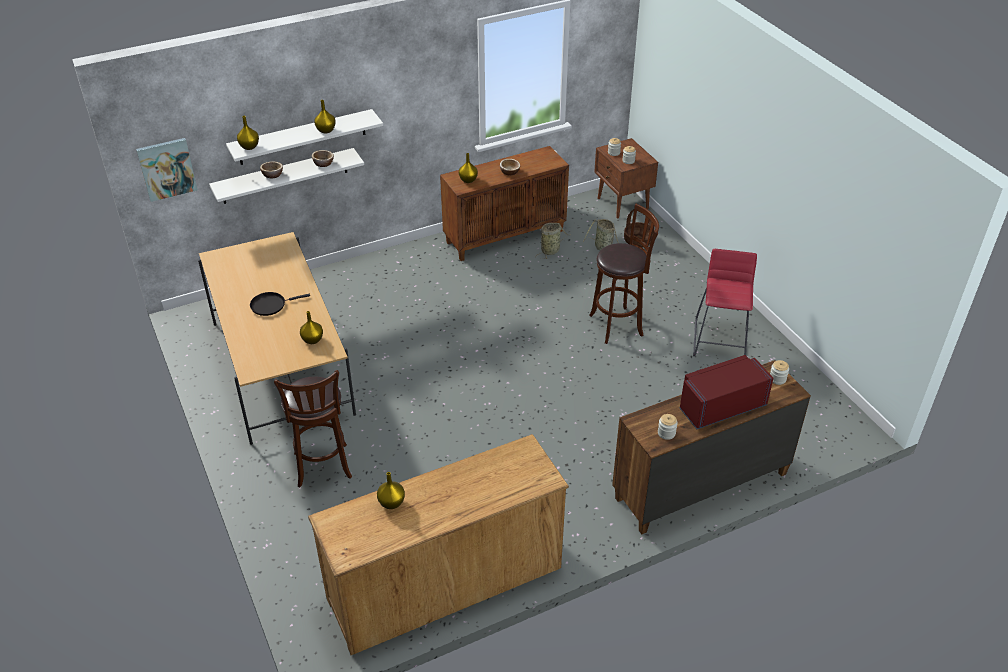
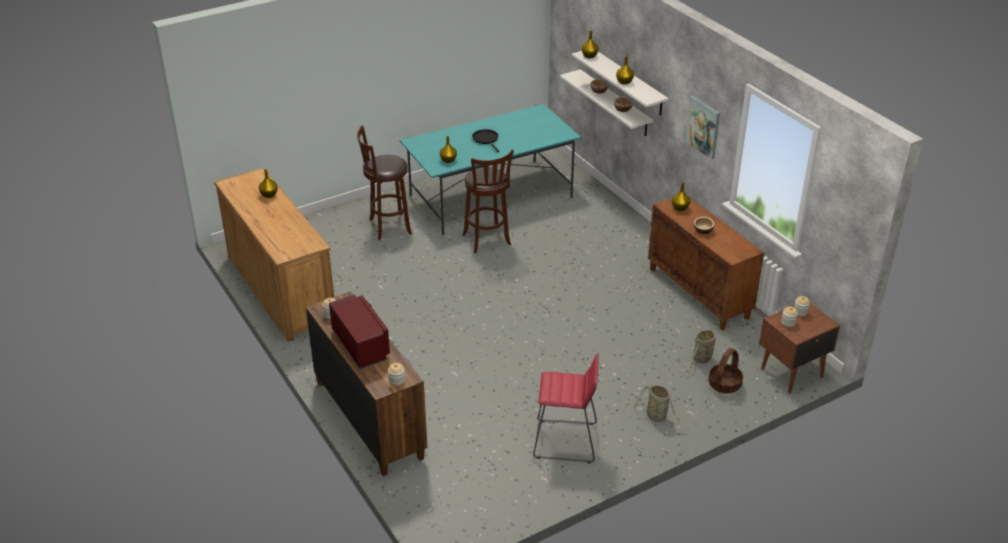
camera: 85 degrees right, 5 degrees down
picture [136,138,198,202] -> picture moved to [685,96,720,160]
beige dining table [198,232,356,445] -> turquoise dining table [400,104,581,235]
basket [536,223,571,259] -> basket moved to [633,385,686,427]
brown stool [589,204,659,344] -> brown stool moved to [462,149,514,254]

